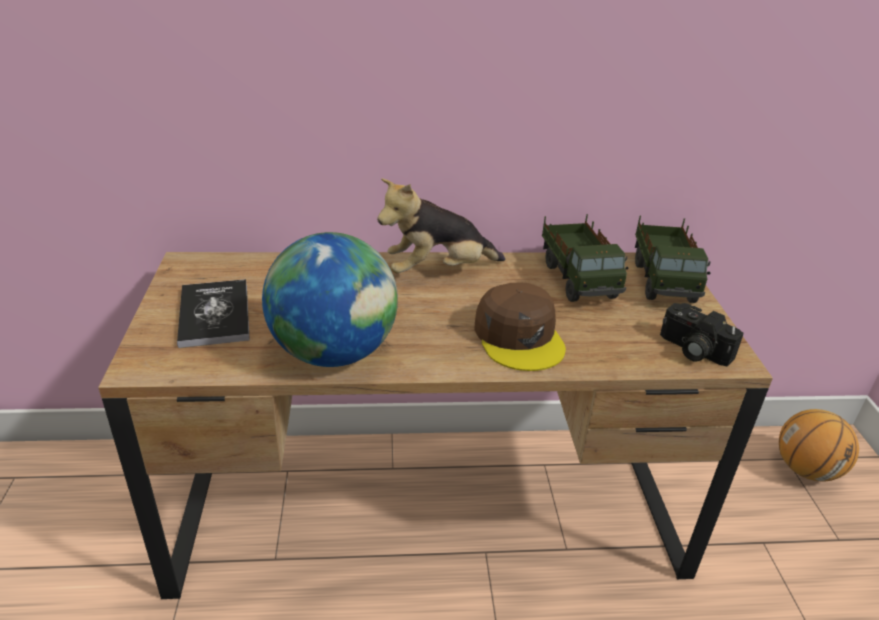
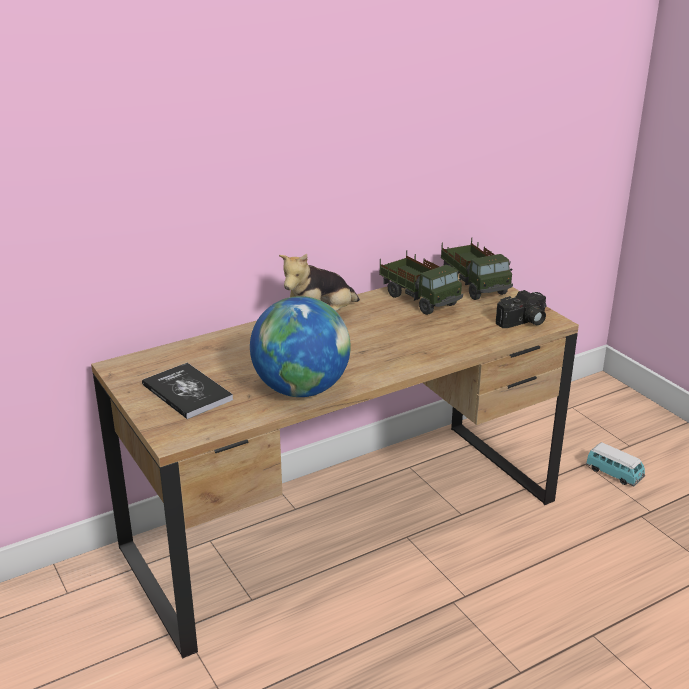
camera: 25 degrees left, 5 degrees down
brown cap [474,283,566,371] -> none
camera [660,303,744,367] -> camera turned 45 degrees counterclockwise [496,290,546,328]
basketball [779,409,859,482] -> none
none -> toy car [586,442,645,487]

